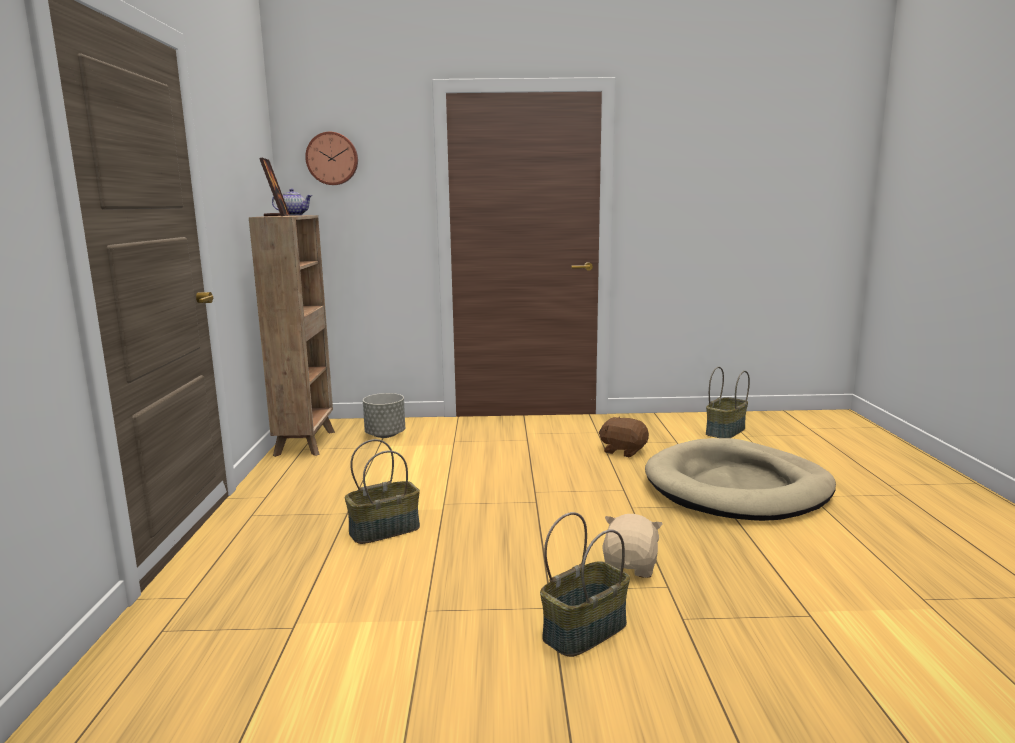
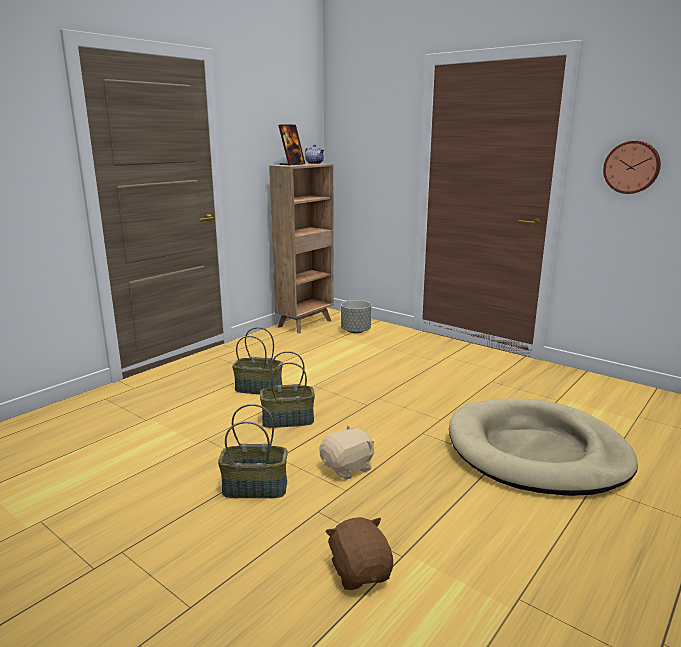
camera: 40 degrees right, 5 degrees up
wall clock [305,132,358,185] -> wall clock moved to [603,141,661,194]
brown plush toy [599,417,649,457] -> brown plush toy moved to [325,517,393,590]
basket [706,367,750,438] -> basket moved to [260,351,315,428]

